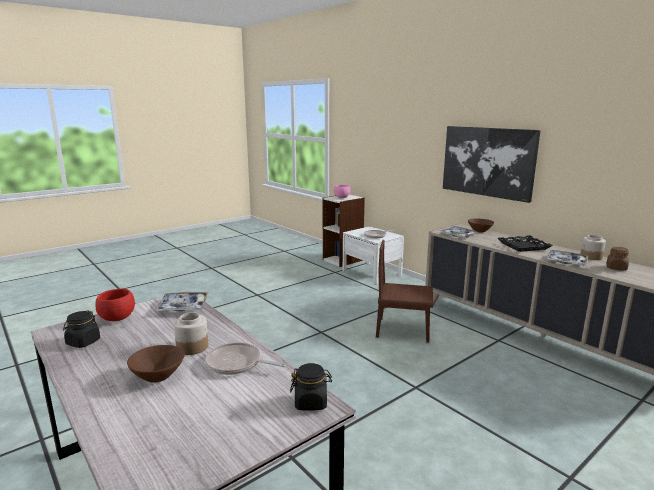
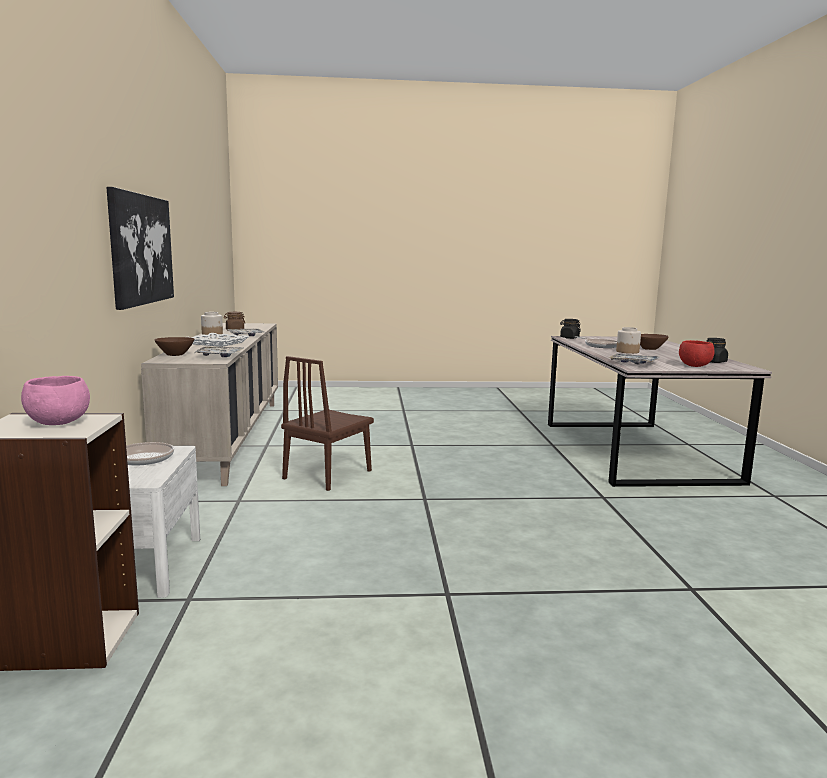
camera: 145 degrees left, 5 degrees down
brown chair [376,240,433,343] -> brown chair turned 75 degrees clockwise [281,356,374,491]
black tray [498,235,553,252] -> white tray [190,333,249,347]

